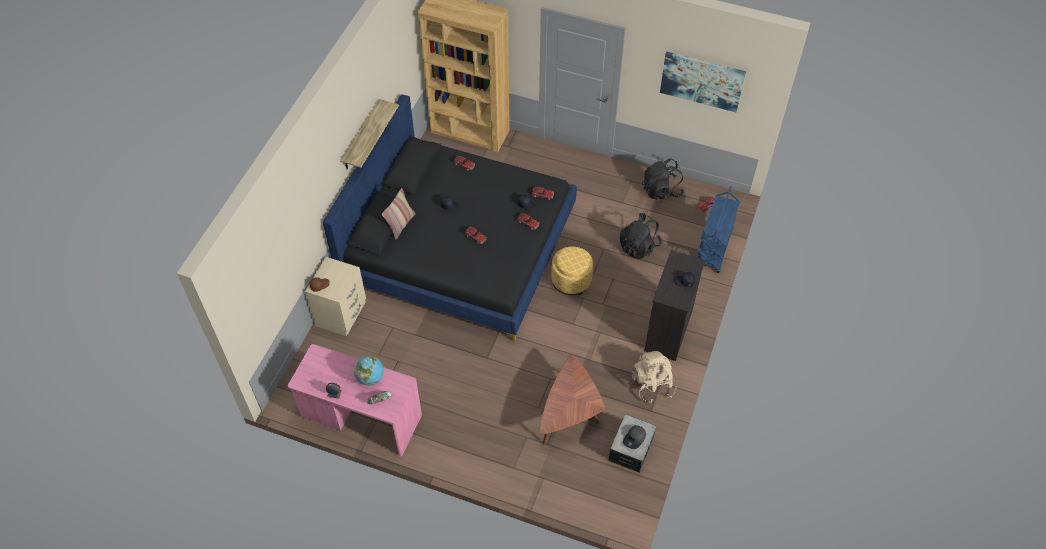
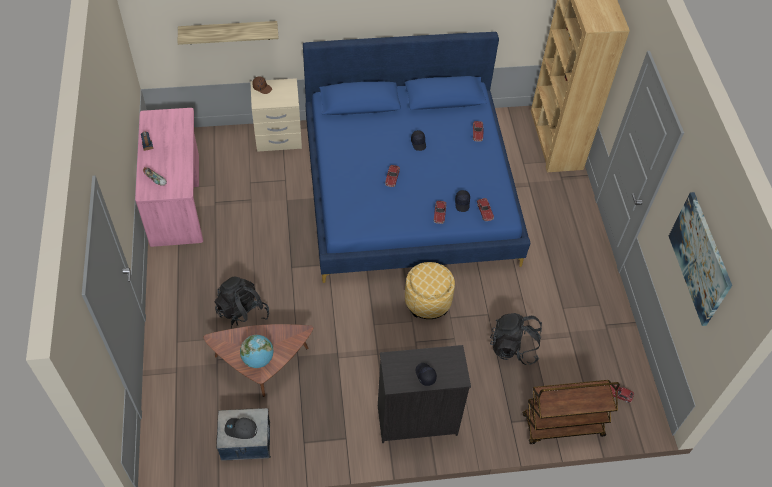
camera: 60 degrees right, 0 degrees up
black bed [323,95,577,342] -> blue bed [303,32,530,283]
shelf [340,99,399,169] -> shelf moved to [178,21,279,45]
globe [354,356,384,386] -> globe moved to [240,335,273,368]
pillow [382,188,416,240] -> none
beige backpack [632,351,677,403] -> none
black backpack [642,158,684,200] -> black backpack moved to [215,276,269,329]
blue cart [697,186,740,273] -> brown cart [523,380,620,444]

